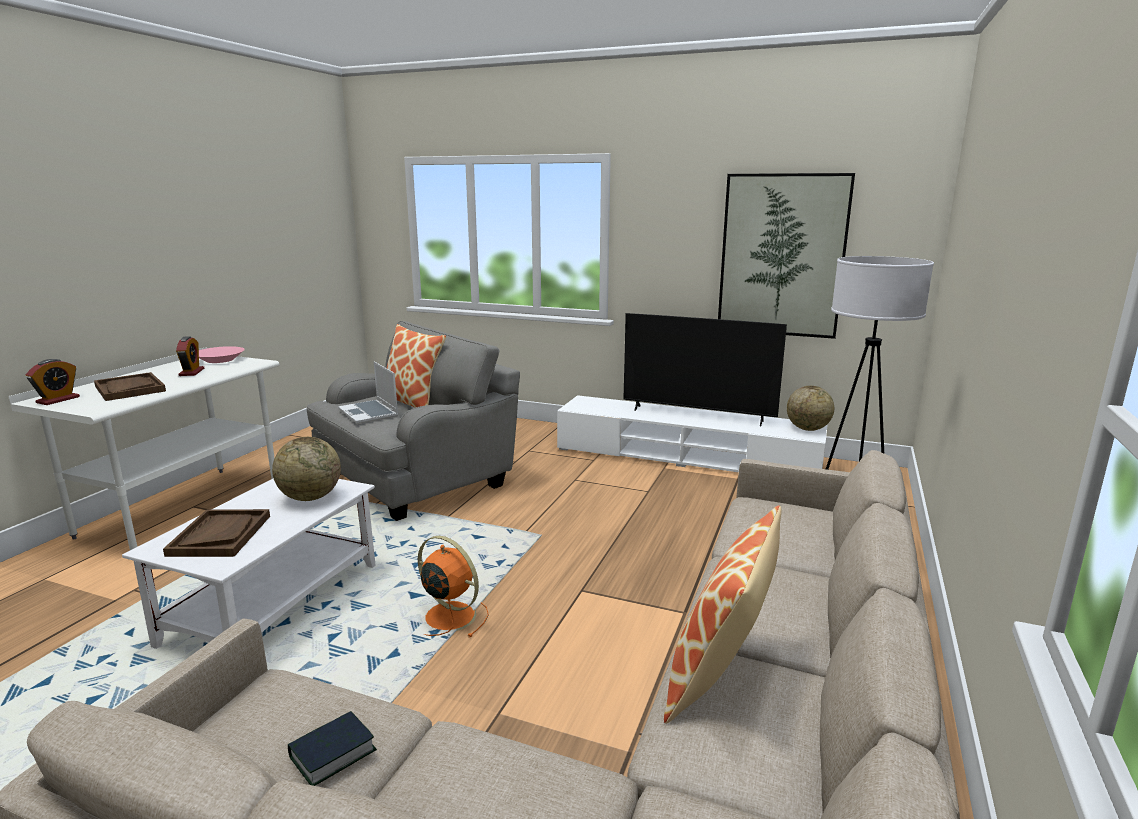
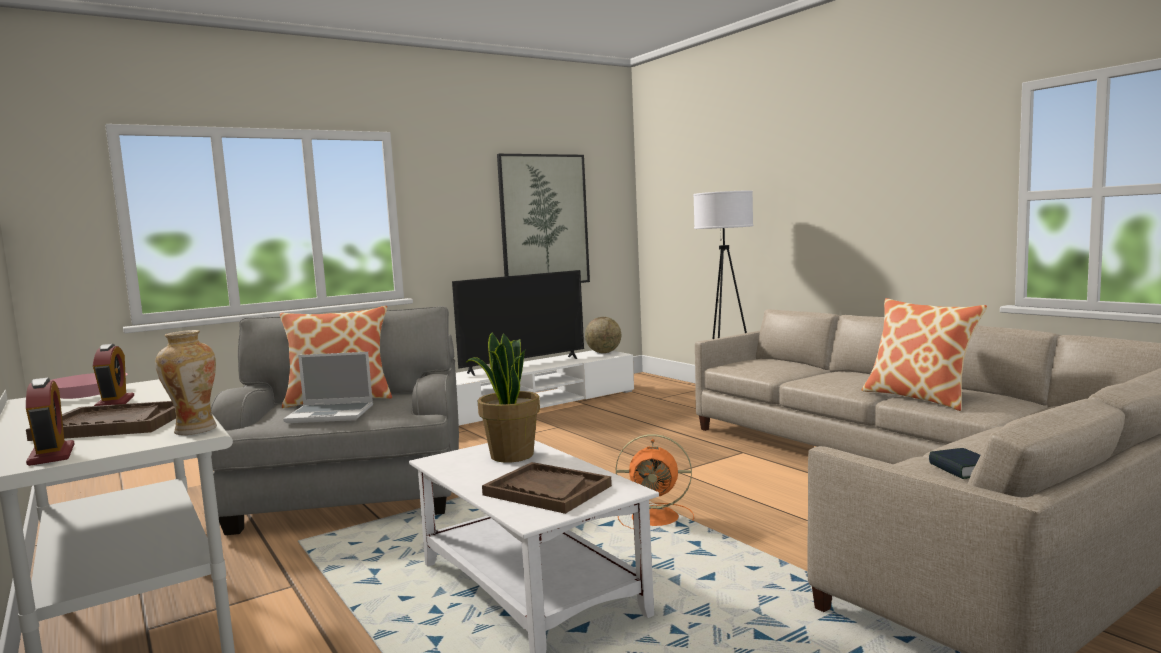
camera: 55 degrees left, 10 degrees down
alarm clock [176,336,204,376] -> alarm clock turned 45 degrees clockwise [93,344,134,406]
globe [272,437,341,501] -> potted plant [465,332,540,463]
orange fan [418,536,489,637] -> orange fan turned 150 degrees counterclockwise [616,434,694,529]
none -> vase [155,330,217,435]

